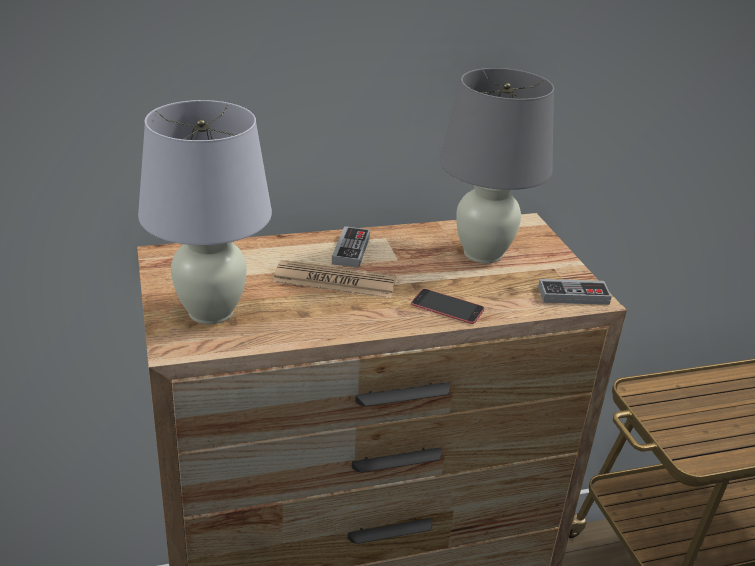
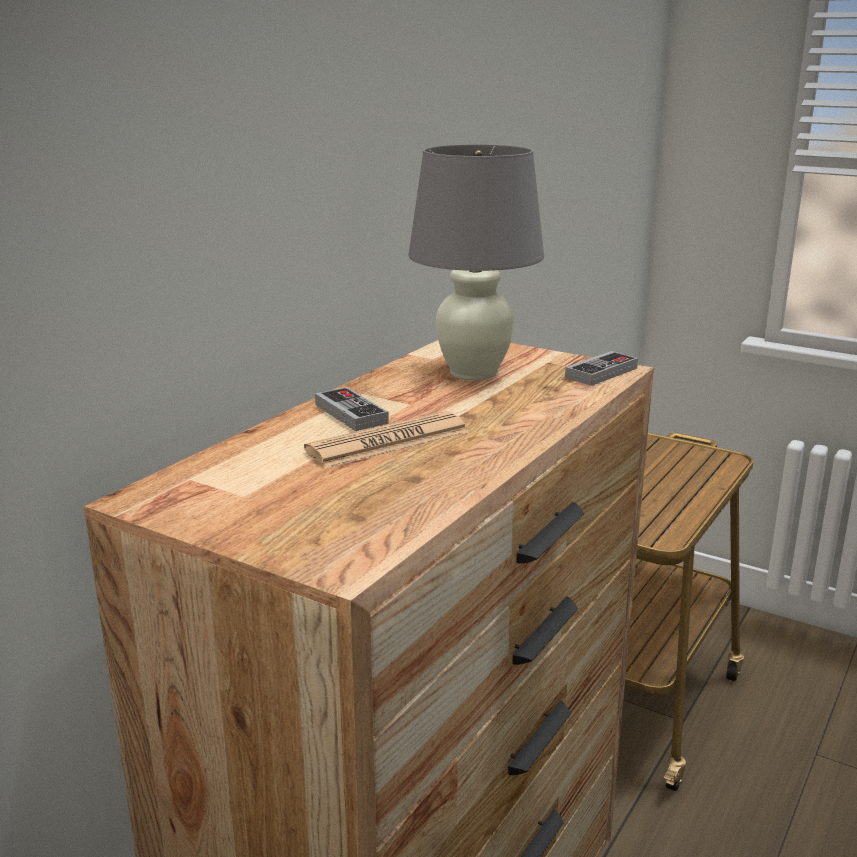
camera: 40 degrees left, 10 degrees down
white table lamp [138,100,272,324] -> none
phone [411,289,484,324] -> none

